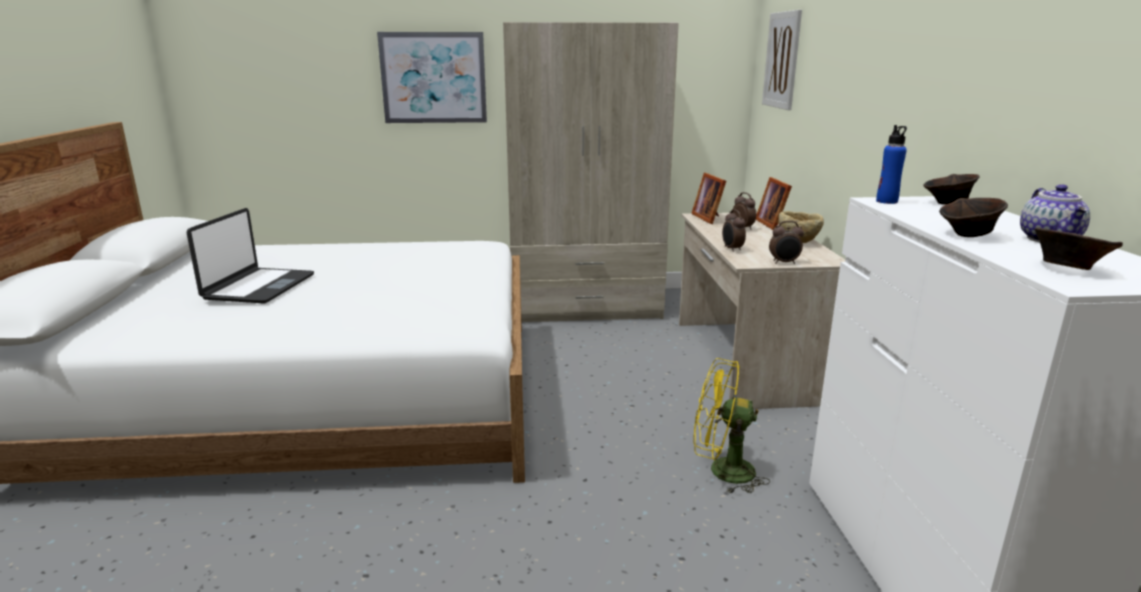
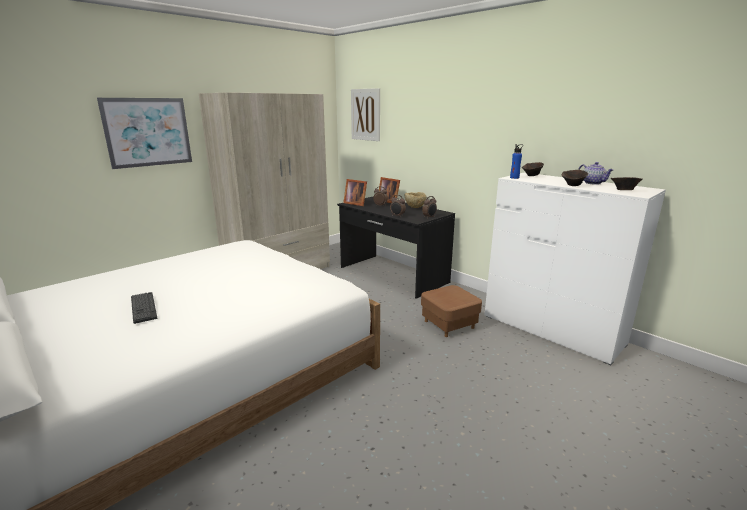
camera: 40 degrees left, 0 degrees up
laptop [187,208,314,304] -> keyboard [131,292,157,324]
beige desk [679,212,845,409] -> black desk [337,196,455,299]
yellow fan [693,358,770,493] -> brown ottoman [421,285,482,337]

